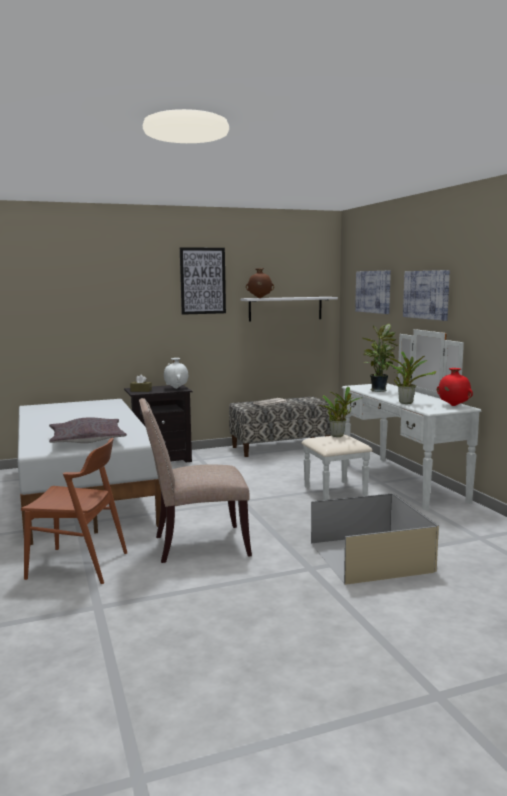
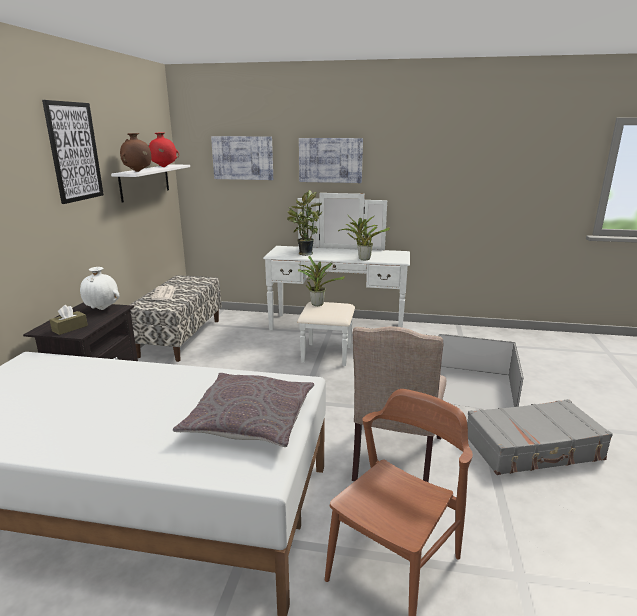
camera: 60 degrees left, 10 degrees up
red vase [437,368,473,406] -> red vase moved to [149,132,179,167]
none -> grey suitcase [467,399,613,475]

